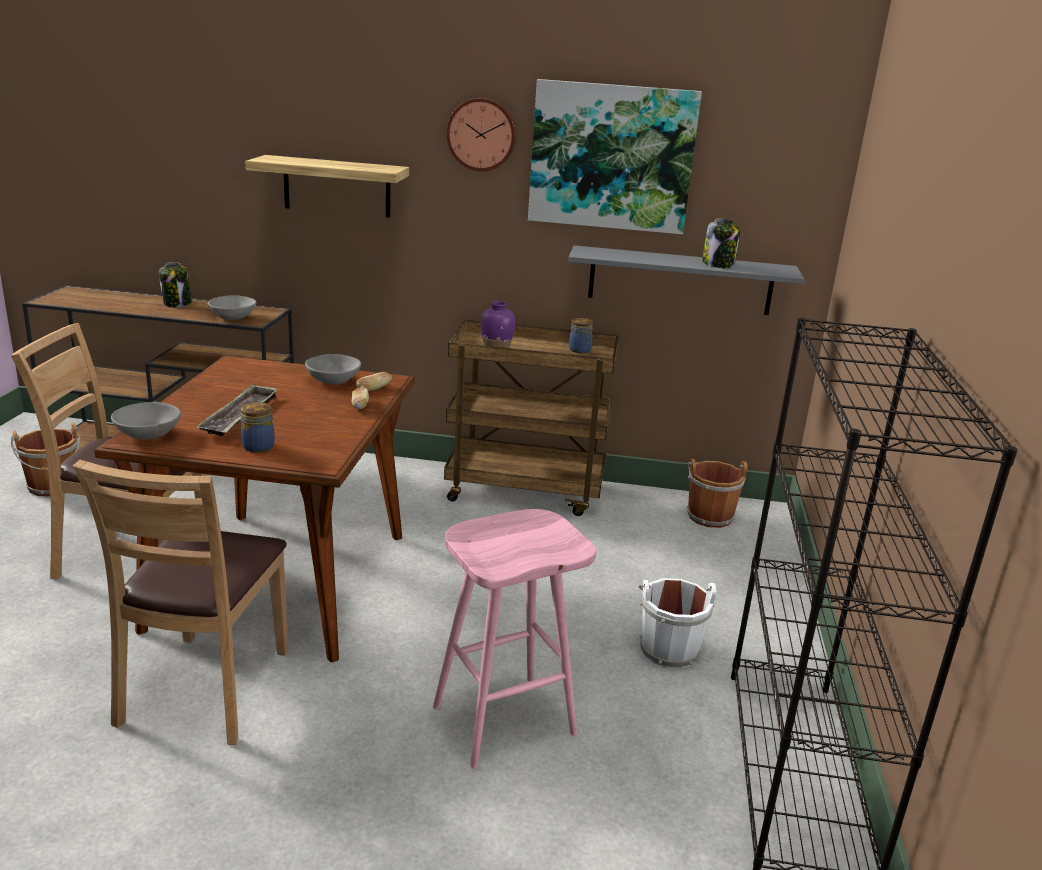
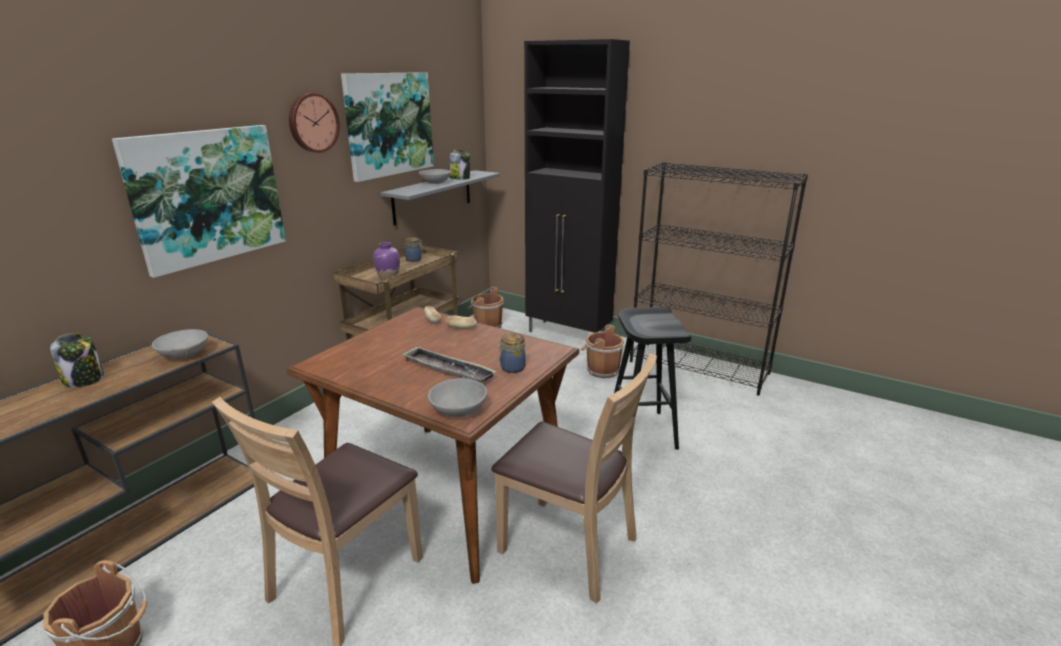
camera: 65 degrees left, 0 degrees up
shelf [245,155,409,218] -> picture [112,125,286,278]
grey bowl [305,354,361,385] -> grey bowl moved to [419,169,451,184]
pink stool [433,509,597,769] -> black stool [614,307,692,450]
white bucket [638,578,716,669] -> brown bucket [581,325,624,378]
none -> black cabinet [524,39,630,333]

